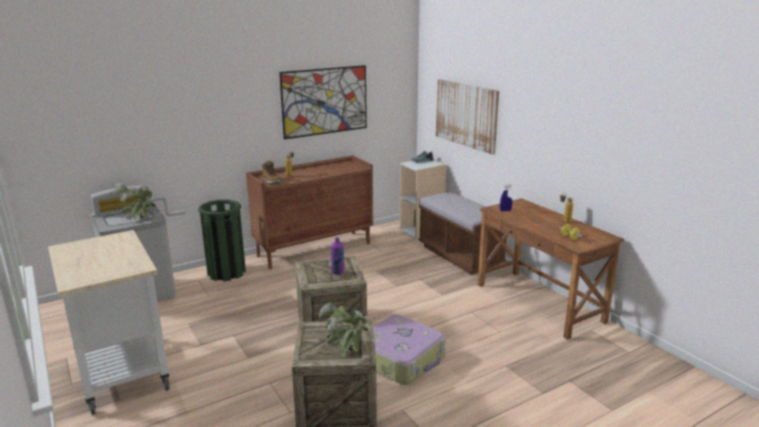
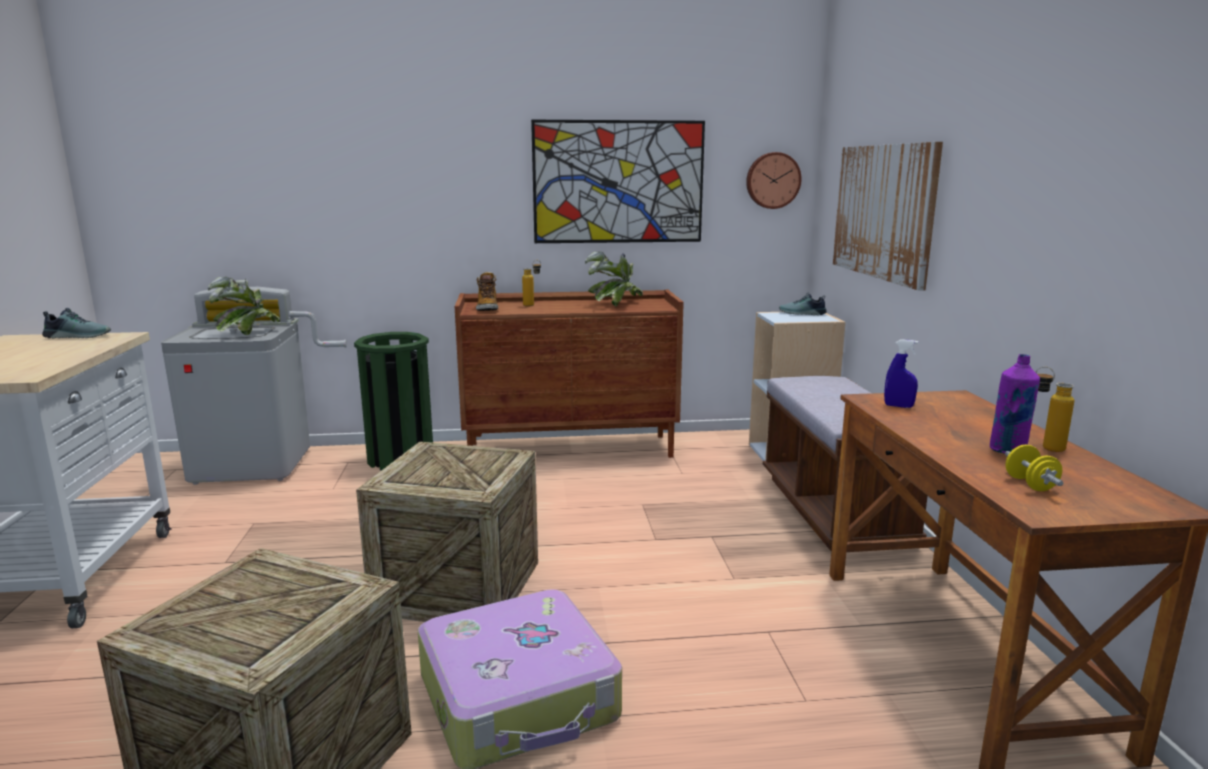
camera: 25 degrees right, 5 degrees down
potted plant [319,302,370,357] -> potted plant moved to [585,251,643,306]
purple bottle [331,237,344,275] -> purple bottle moved to [990,354,1040,454]
none -> shoe [42,308,111,338]
none -> wall clock [746,152,802,209]

